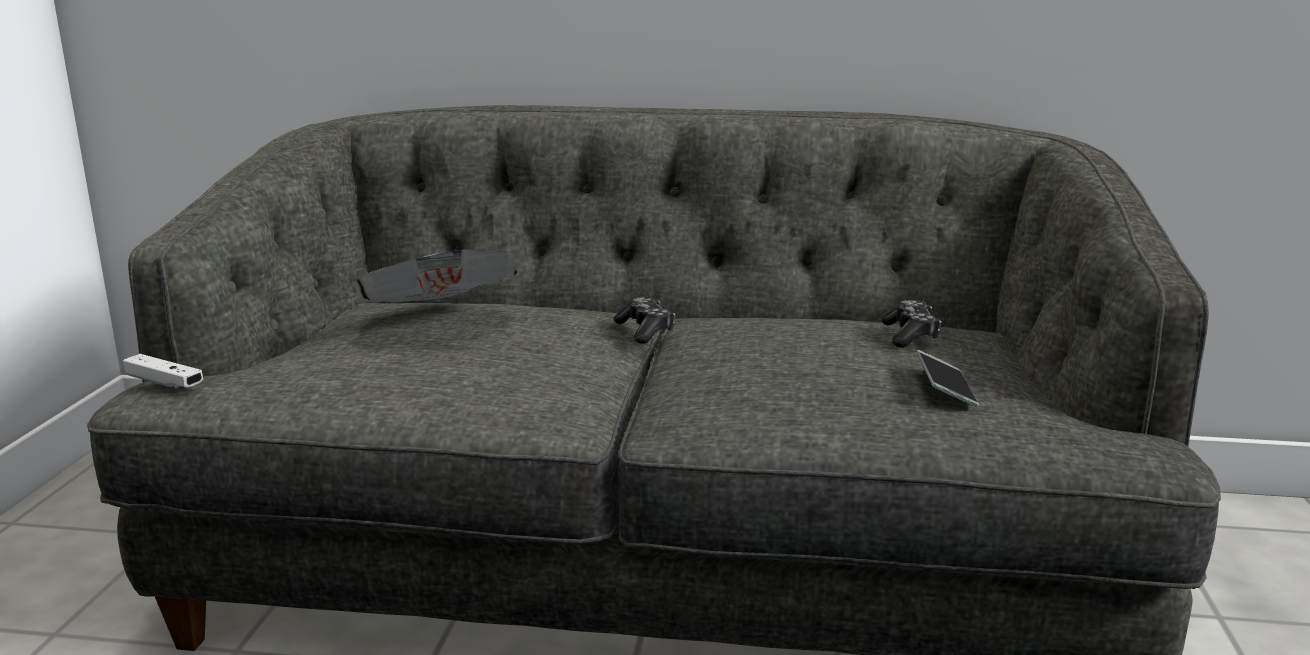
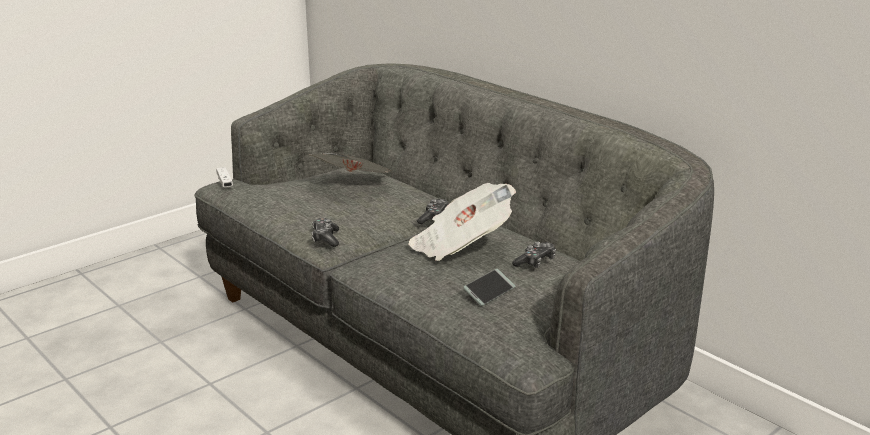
camera: 40 degrees right, 5 degrees up
none -> game controller [311,218,339,247]
none -> newspaper [408,183,516,261]

